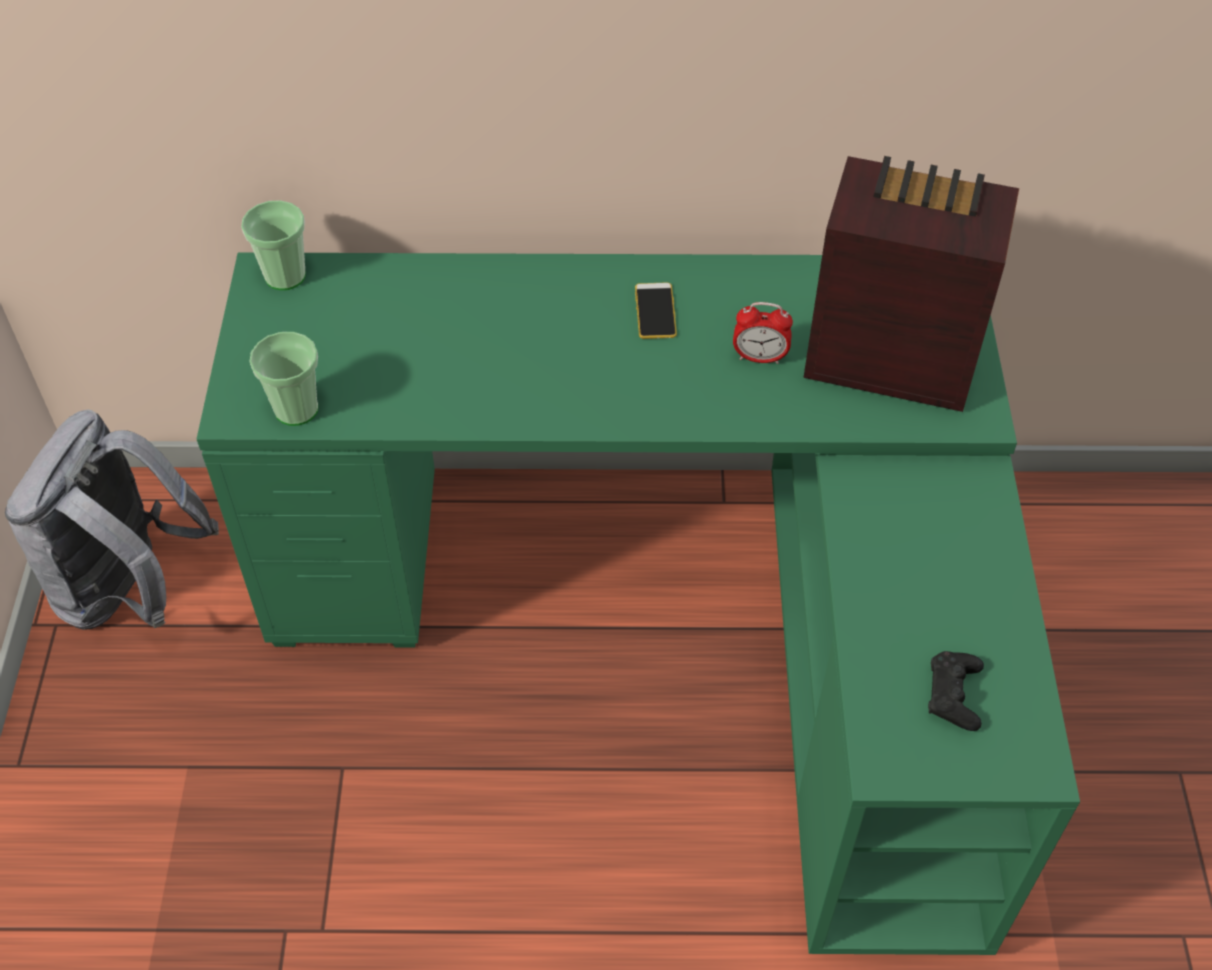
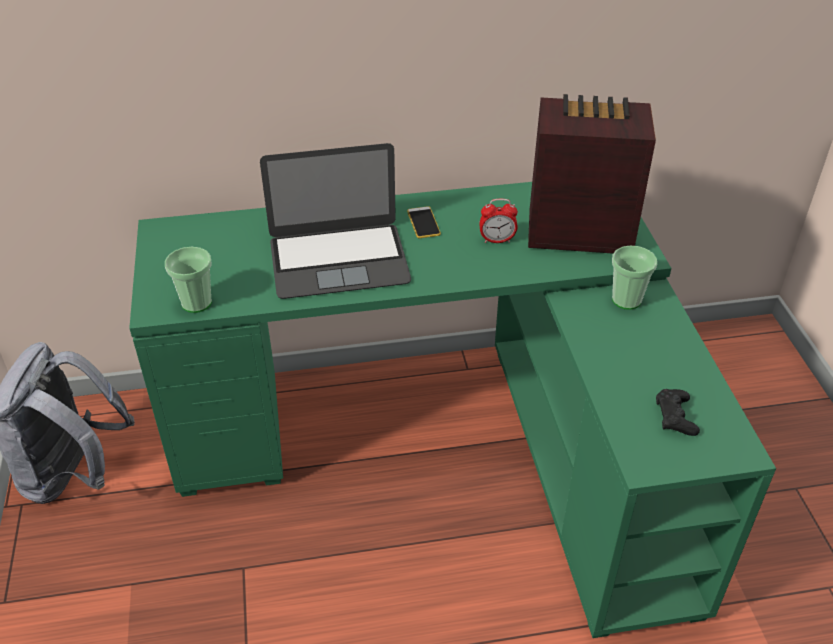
camera: 10 degrees left, 10 degrees down
cup [241,200,306,290] -> cup moved to [612,246,657,310]
none -> laptop [260,143,411,299]

